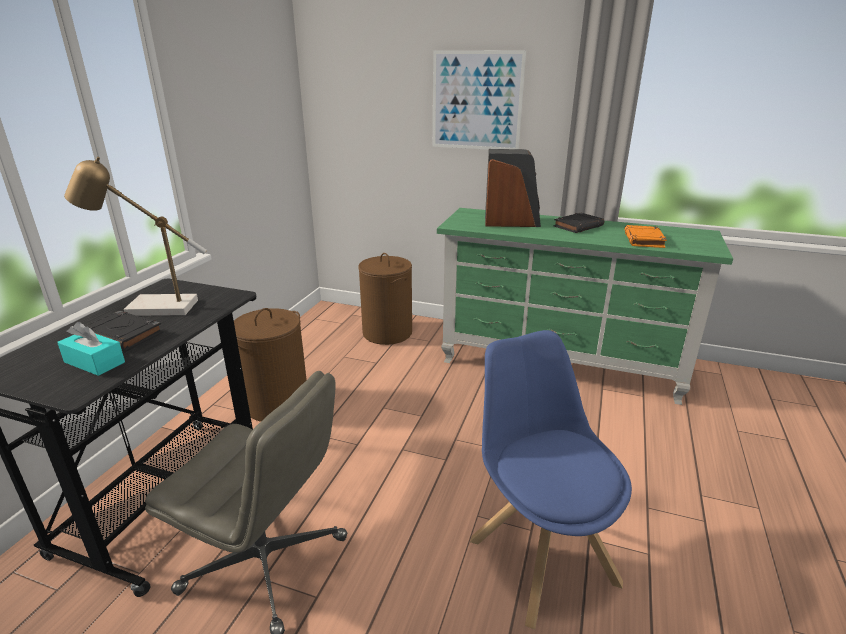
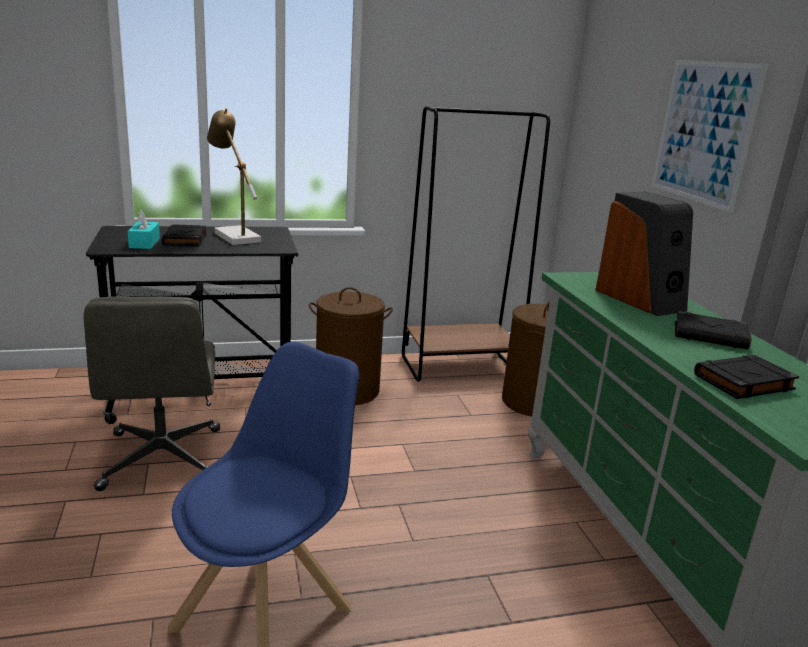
camera: 55 degrees right, 5 degrees down
orange book [625,225,667,248] -> black book [694,355,799,399]
none -> clothes rack [402,106,550,382]

